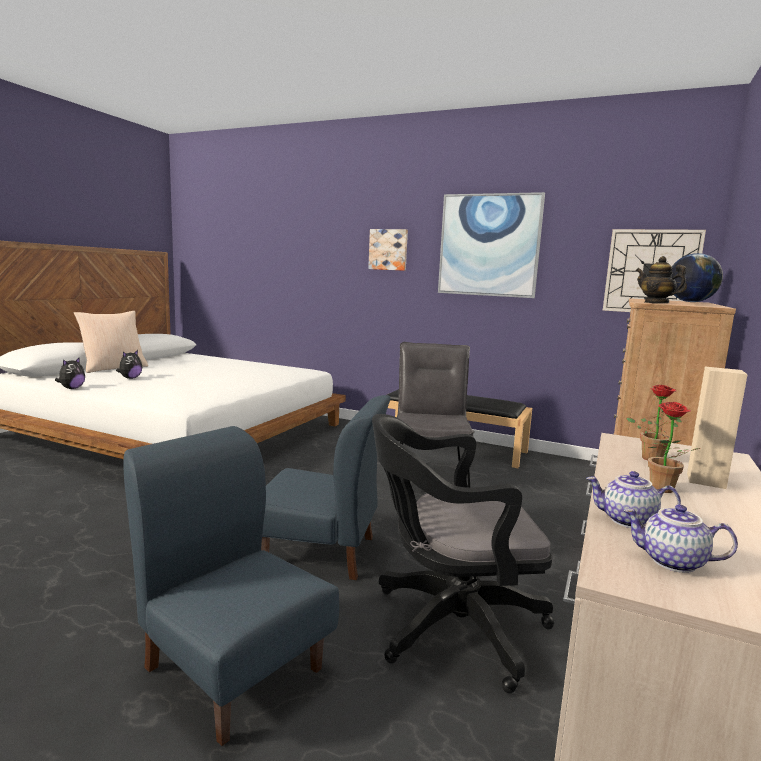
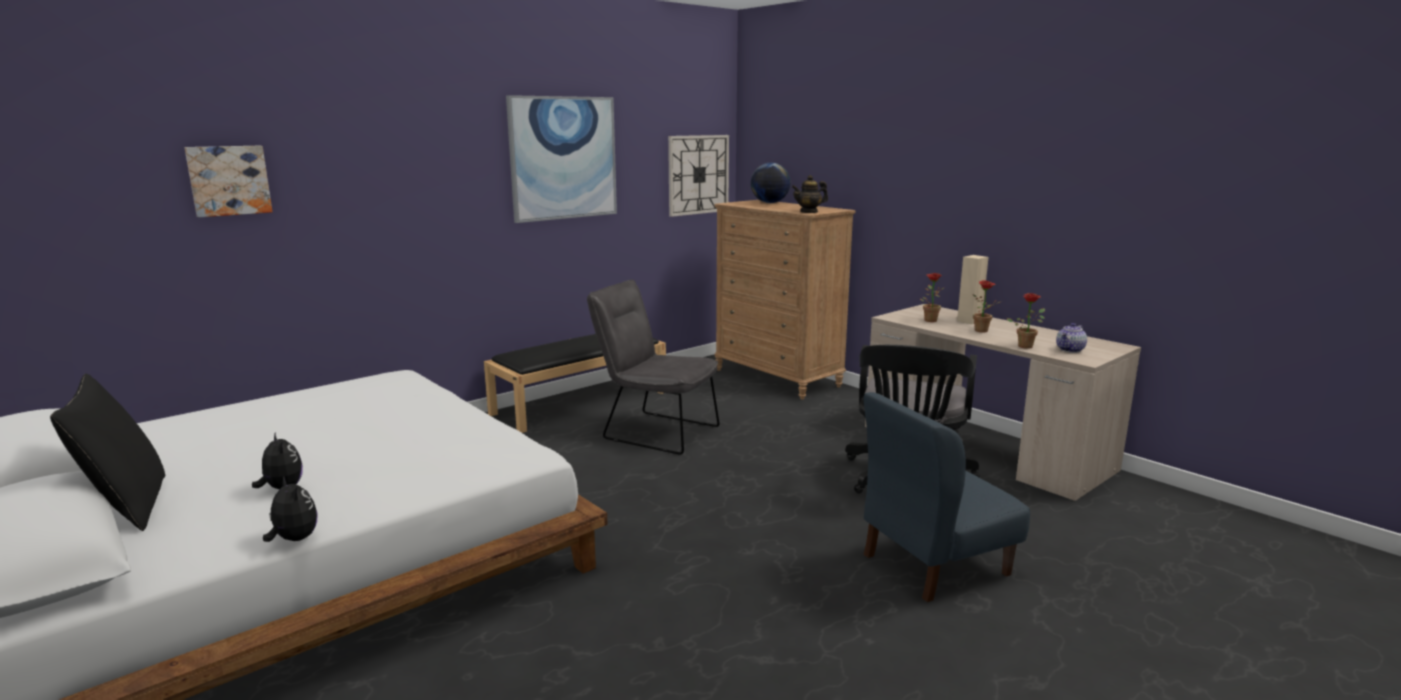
camera: 65 degrees left, 5 degrees up
beige pillow [74,311,148,373] -> black pillow [50,374,165,531]
blue chair [261,395,390,580] -> none
picture [368,229,408,271] -> picture moved to [185,146,273,217]
teapot [586,471,681,528] -> potted plant [1007,293,1045,349]

